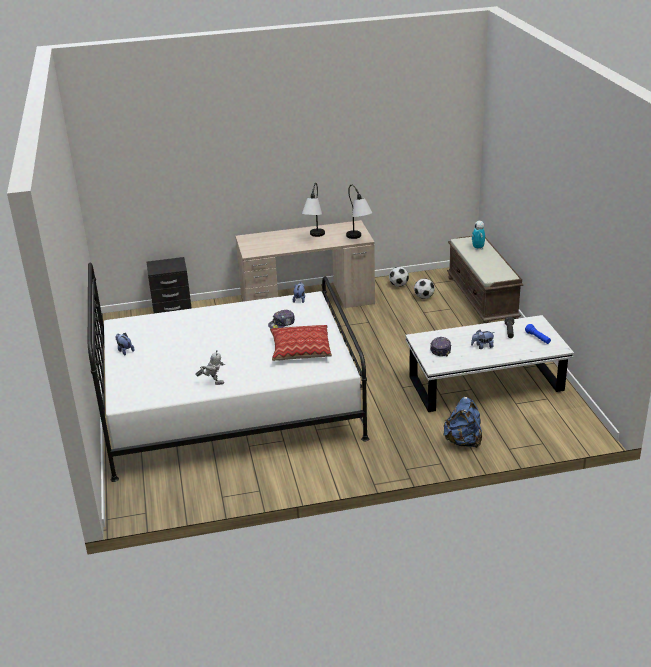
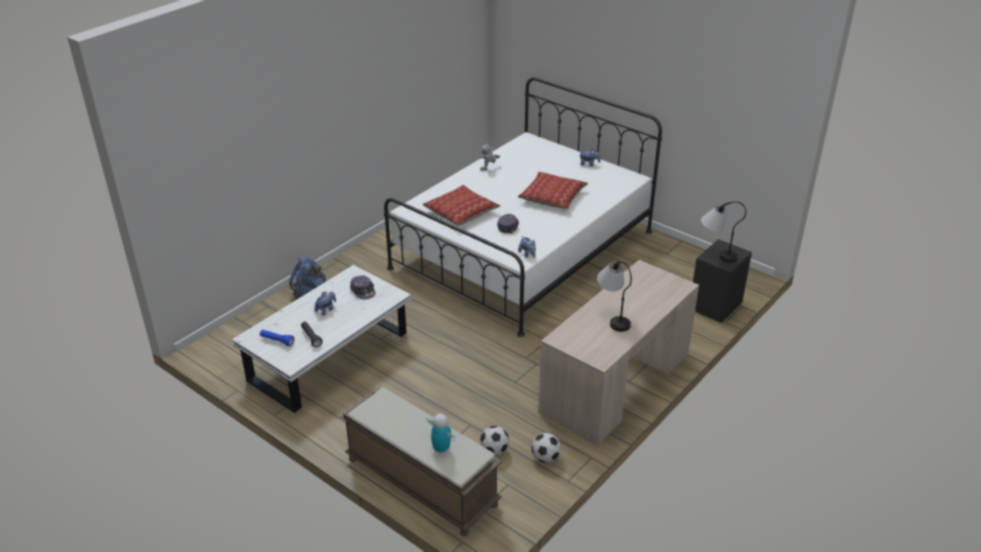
camera: 140 degrees right, 5 degrees up
table lamp [346,185,373,239] -> table lamp moved to [701,201,746,263]
none -> pillow [518,172,588,209]

